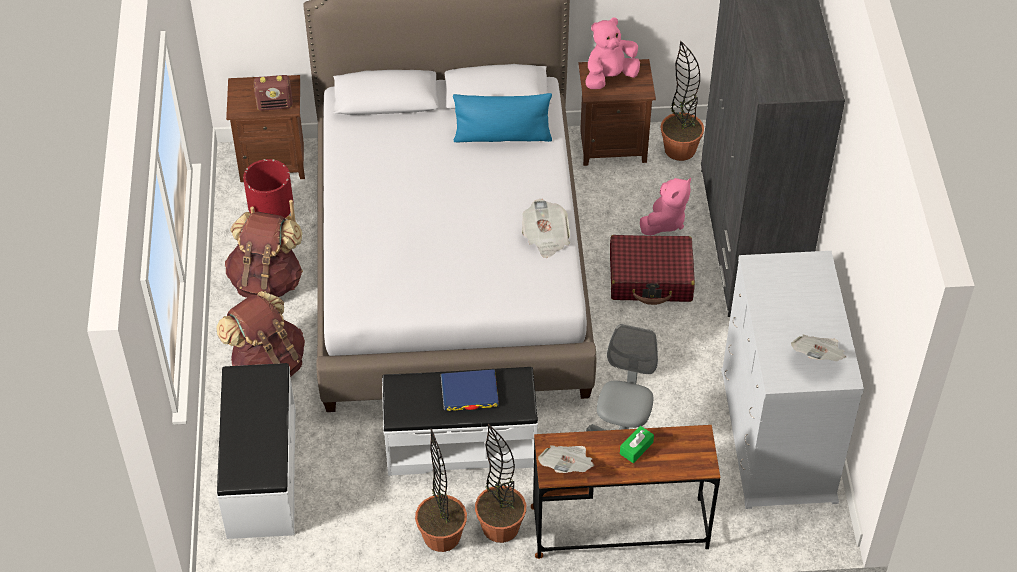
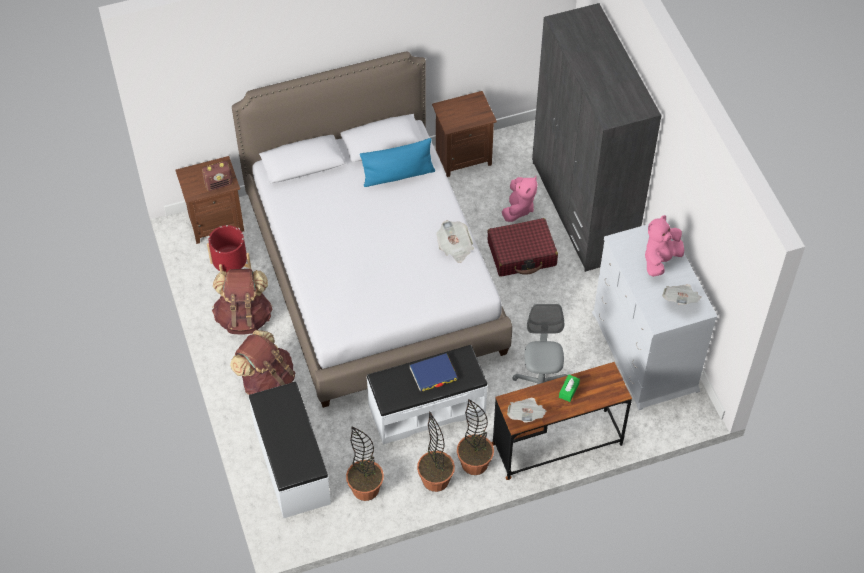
camera: 15 degrees left, 5 degrees up
pink plush toy [586,17,640,89] -> pink plush toy moved to [645,215,684,277]
potted plant [661,41,704,161] -> potted plant moved to [346,427,384,501]

